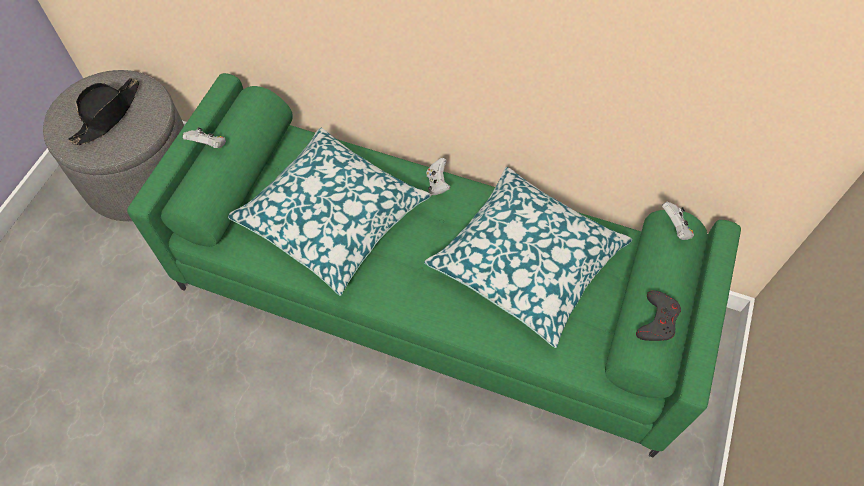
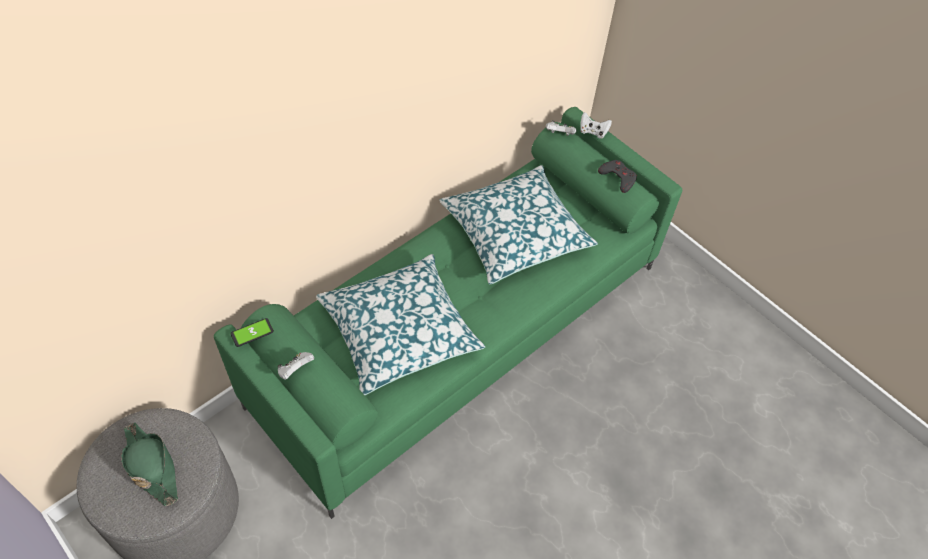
camera: 65 degrees left, 5 degrees down
black hat [68,78,139,145] -> green hat [121,423,178,506]
white game controller [426,158,451,195] -> white game controller moved to [580,112,612,139]
none -> phone [231,318,274,347]

